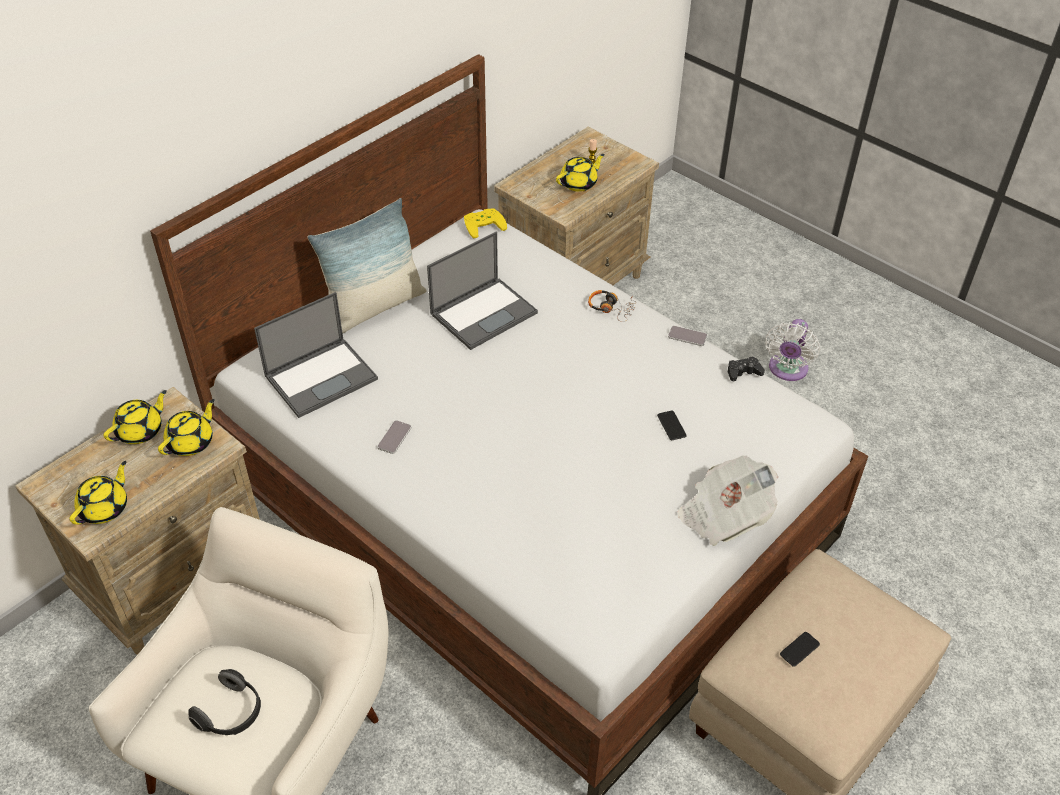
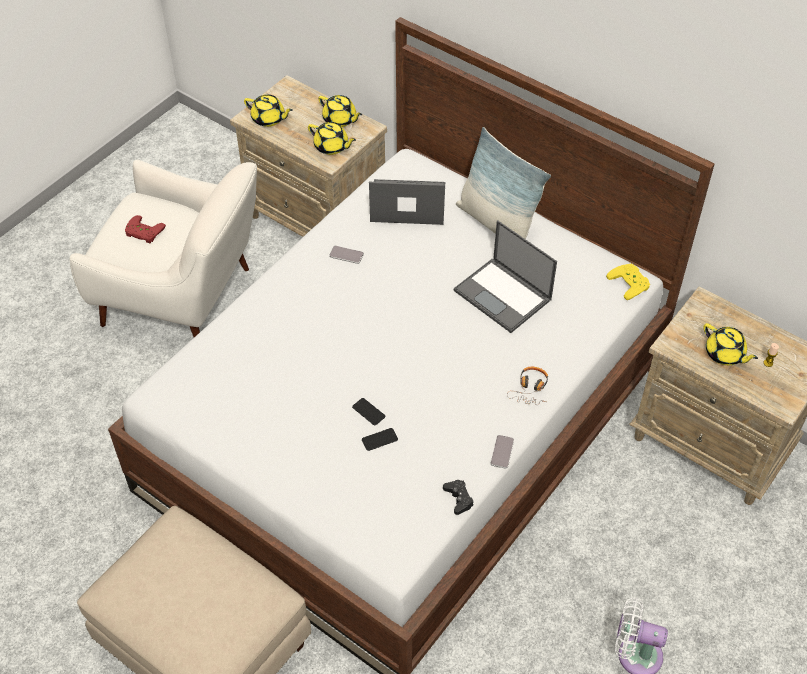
camera: 85 degrees right, 5 degrees up
headphones [188,669,261,735] -> red game controller [125,215,166,243]
laptop [254,292,378,418] -> laptop turned 135 degrees clockwise [369,179,445,225]
newspaper [678,456,778,546] -> none
phone [780,632,820,667] -> phone moved to [352,398,385,425]

